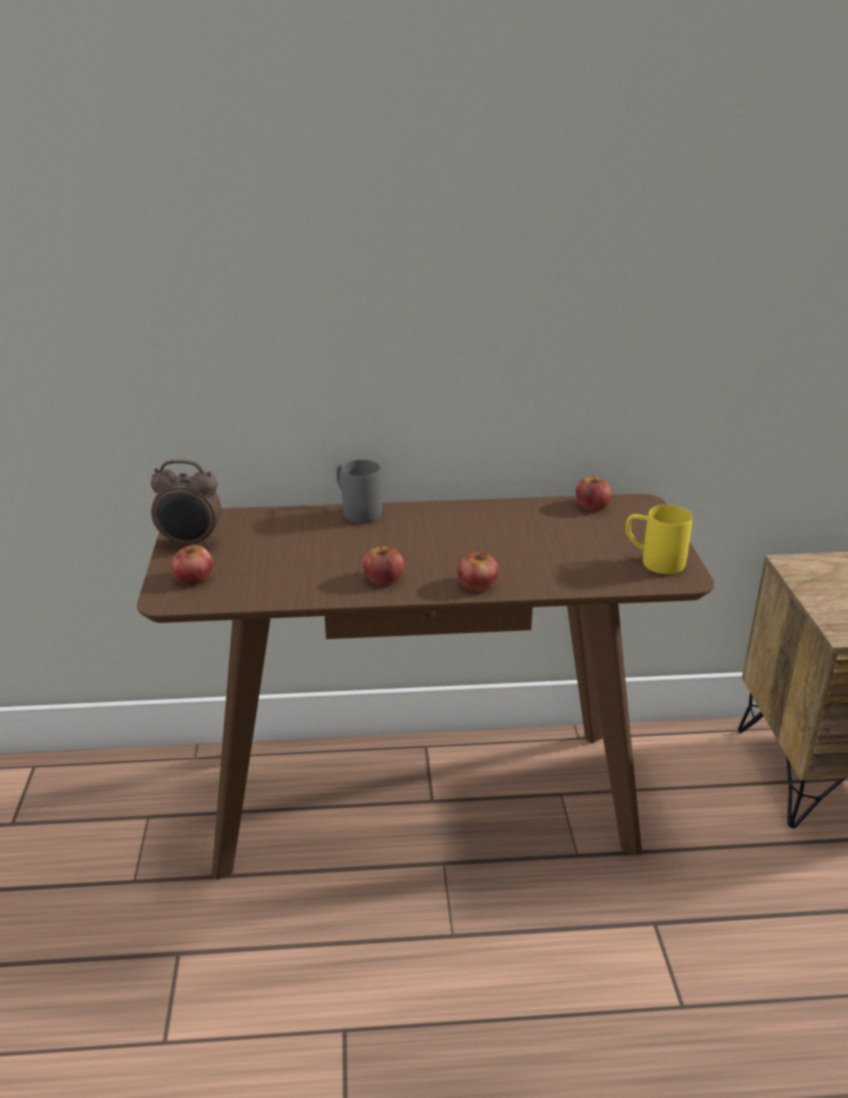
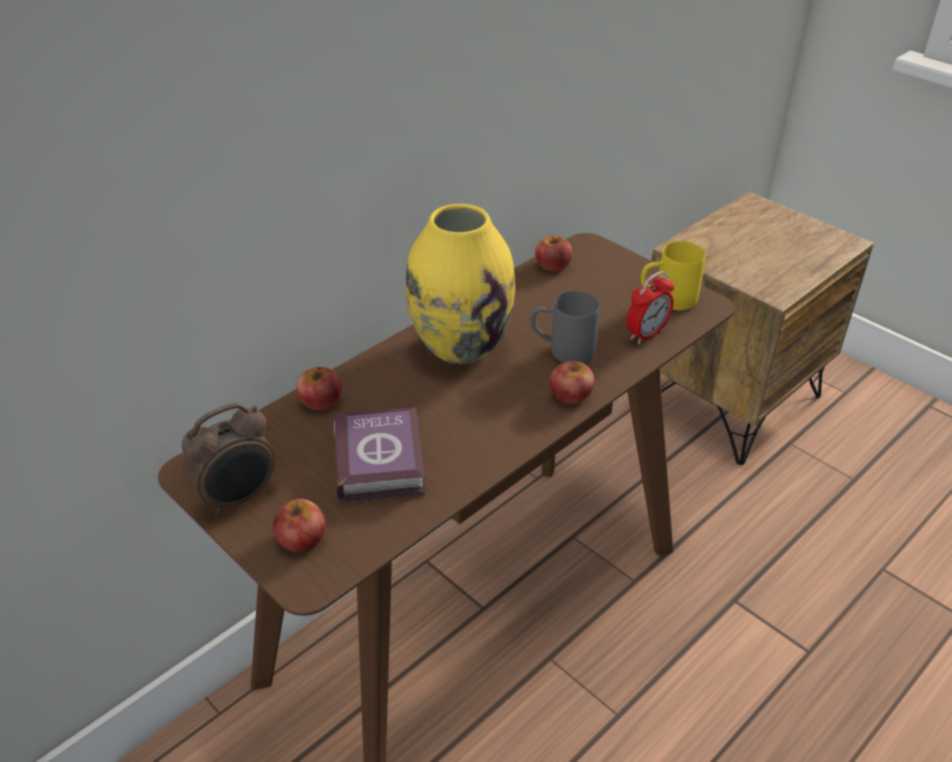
camera: 40 degrees left, 10 degrees up
grey mug [336,460,382,523] -> grey mug moved to [530,291,600,364]
apple [363,545,404,585] -> apple moved to [296,367,342,410]
none -> book [334,407,426,503]
none -> yellow vase [406,204,515,364]
none -> alarm clock [626,271,674,344]

